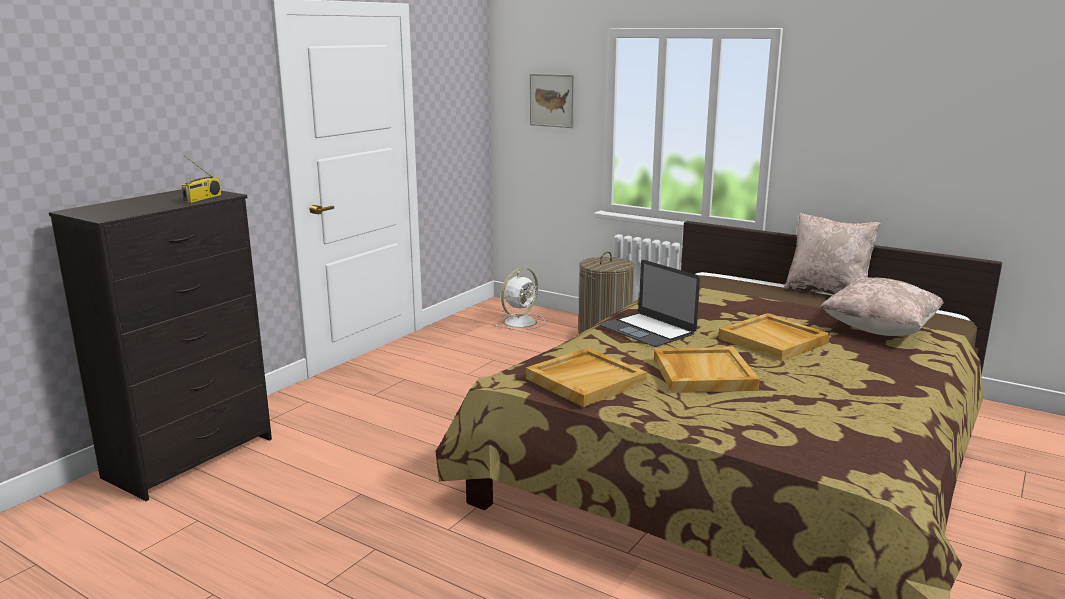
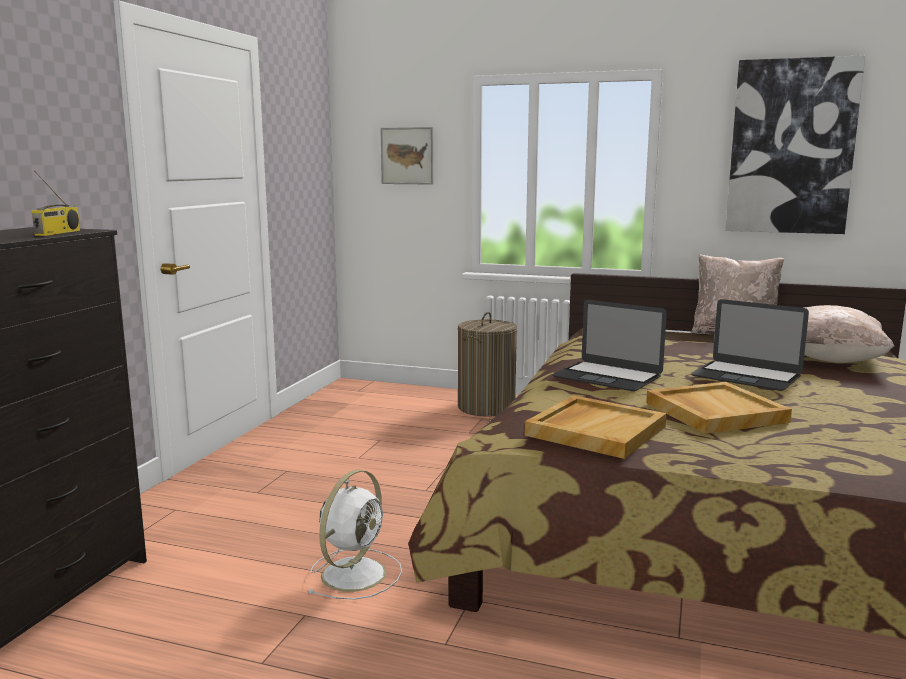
camera: 15 degrees left, 5 degrees down
white fan [495,267,545,330] -> white fan moved to [307,470,402,600]
beige tray [718,313,830,361] -> laptop [691,299,809,391]
none -> picture [725,55,865,234]

